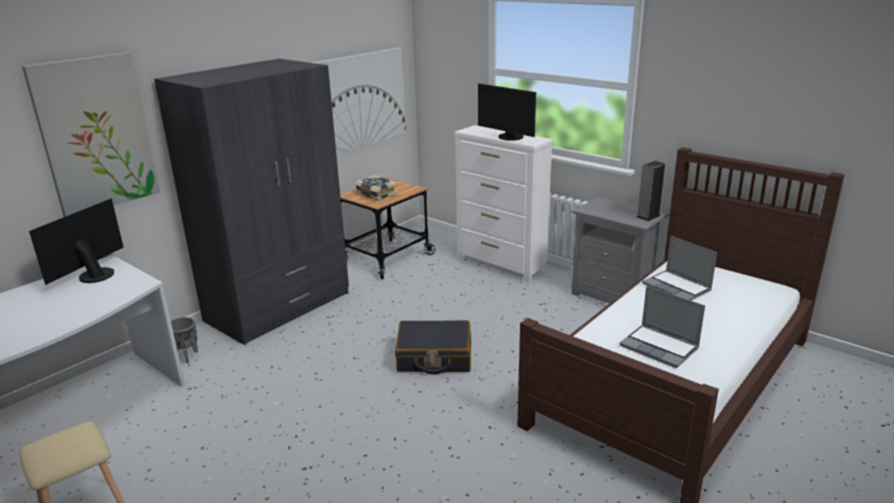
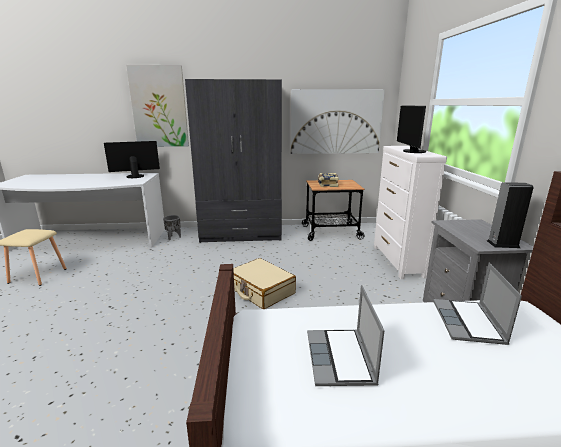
camera: 45 degrees right, 5 degrees down
black suitcase [395,320,471,374] -> beige suitcase [233,258,296,309]

